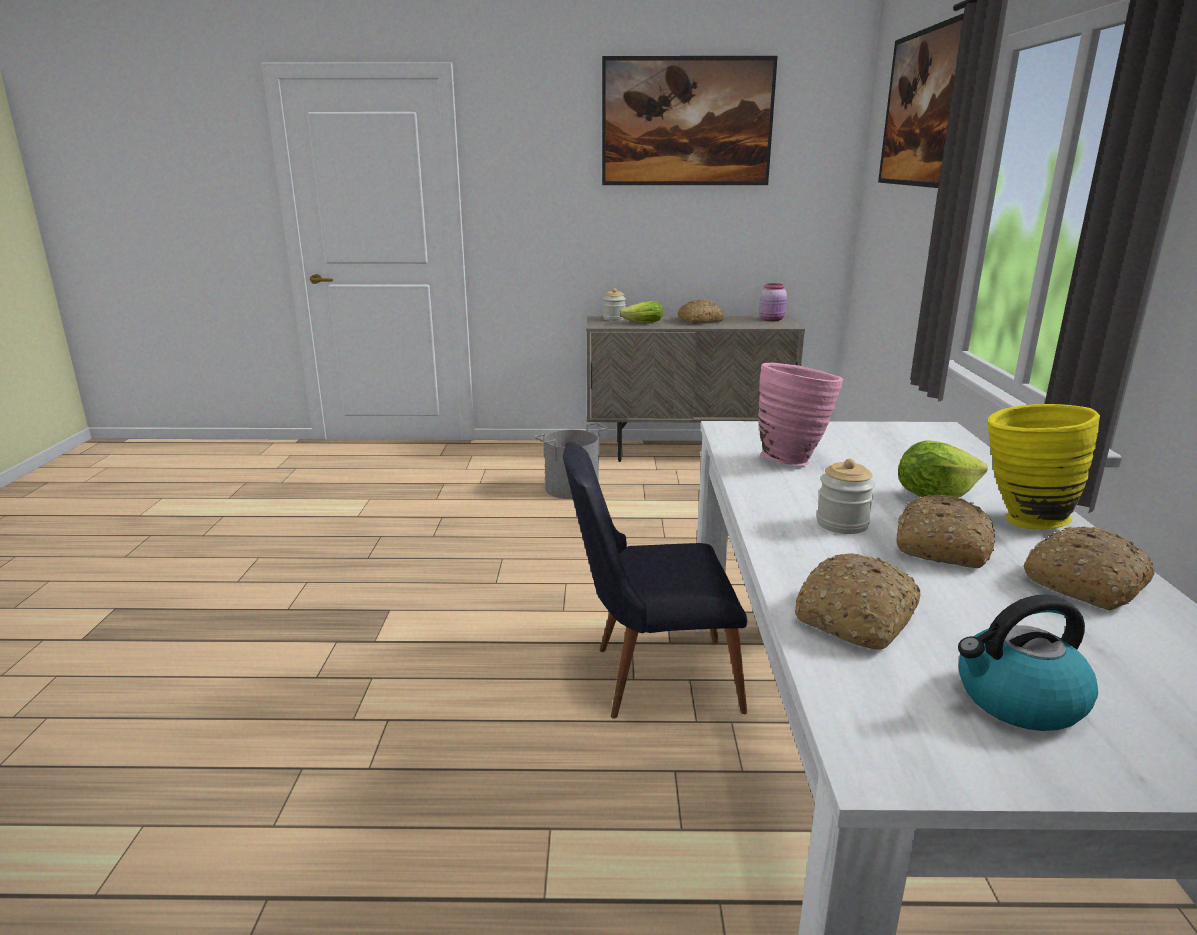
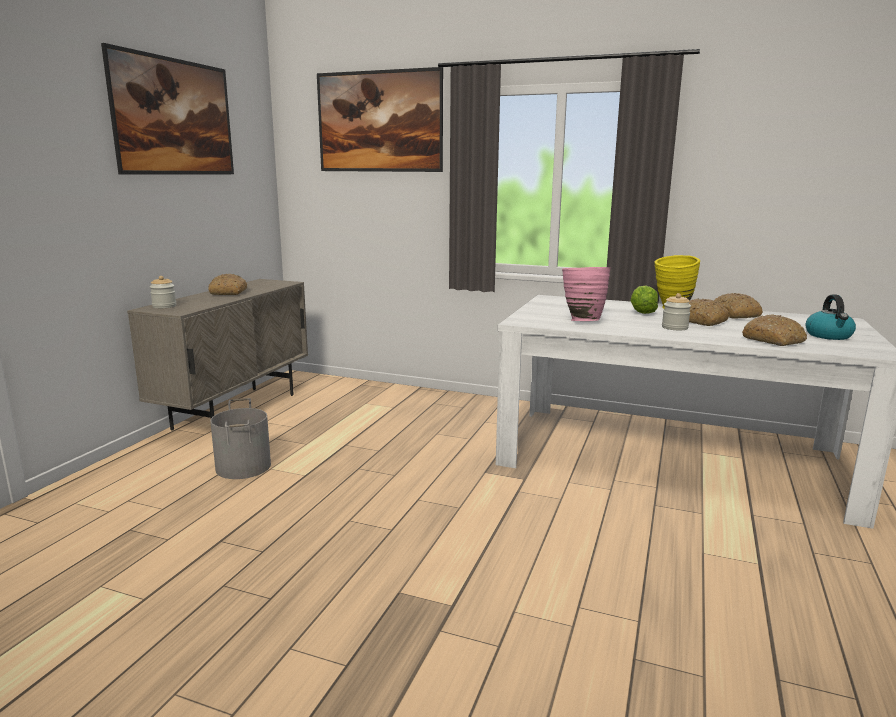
camera: 70 degrees left, 5 degrees down
black chair [563,442,747,719] -> none
lettuce [619,301,663,323] -> none
pink jar [759,283,787,321] -> none

